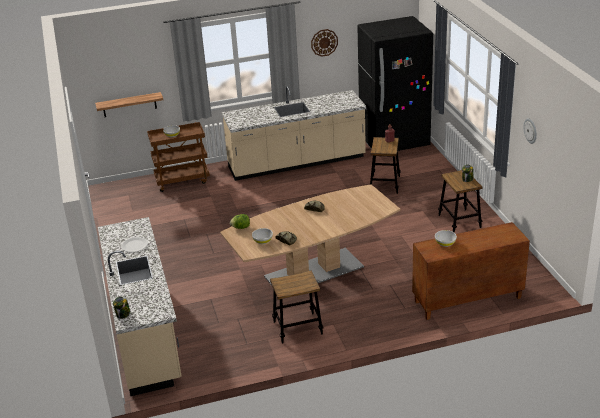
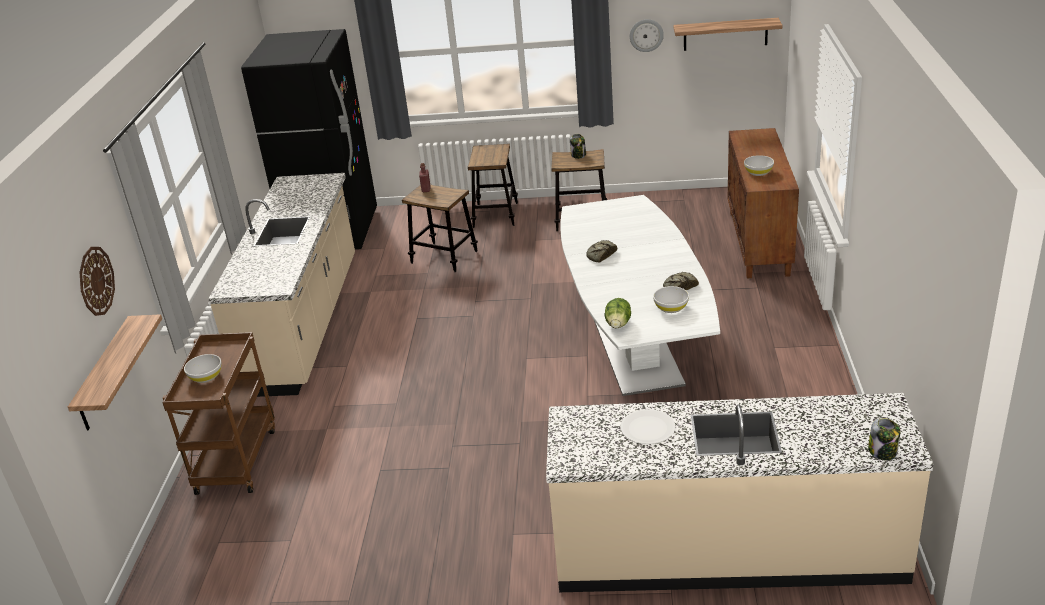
camera: 70 degrees left, 0 degrees up
brown dining table [220,185,400,286] -> white dining table [561,195,720,396]
stool [270,270,324,343] -> stool moved to [468,144,518,228]
wall clock [311,29,338,57] -> wall clock moved to [79,247,115,316]
none -> shelf [674,18,782,51]

